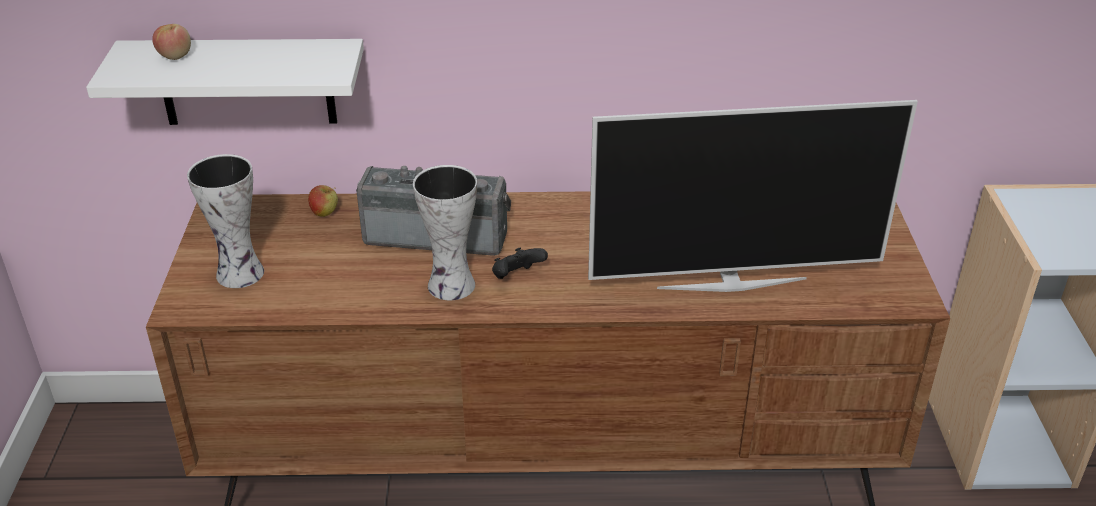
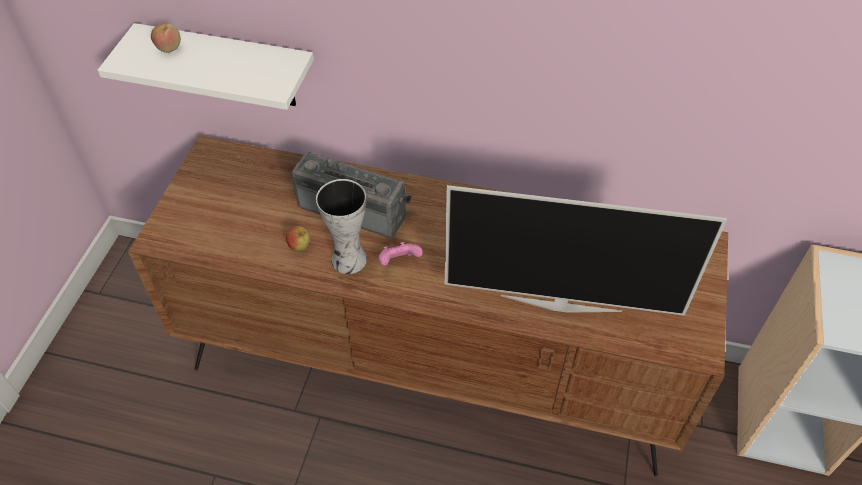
camera: 15 degrees right, 15 degrees up
vase [187,154,264,288] -> none
apple [308,185,338,217] -> apple moved to [286,226,310,251]
black game controller [492,248,548,279] -> pink game controller [379,242,423,266]

